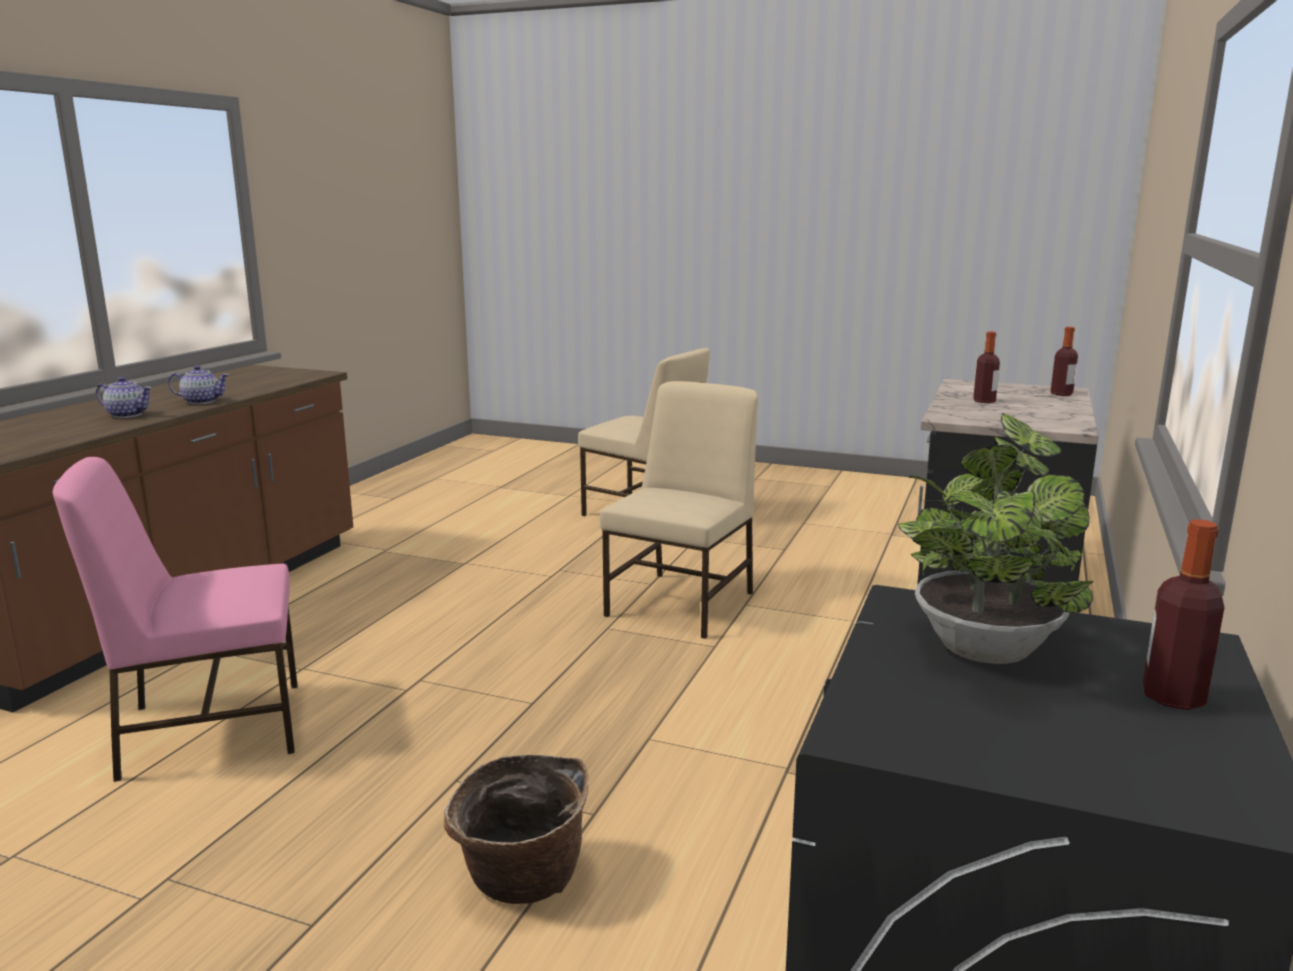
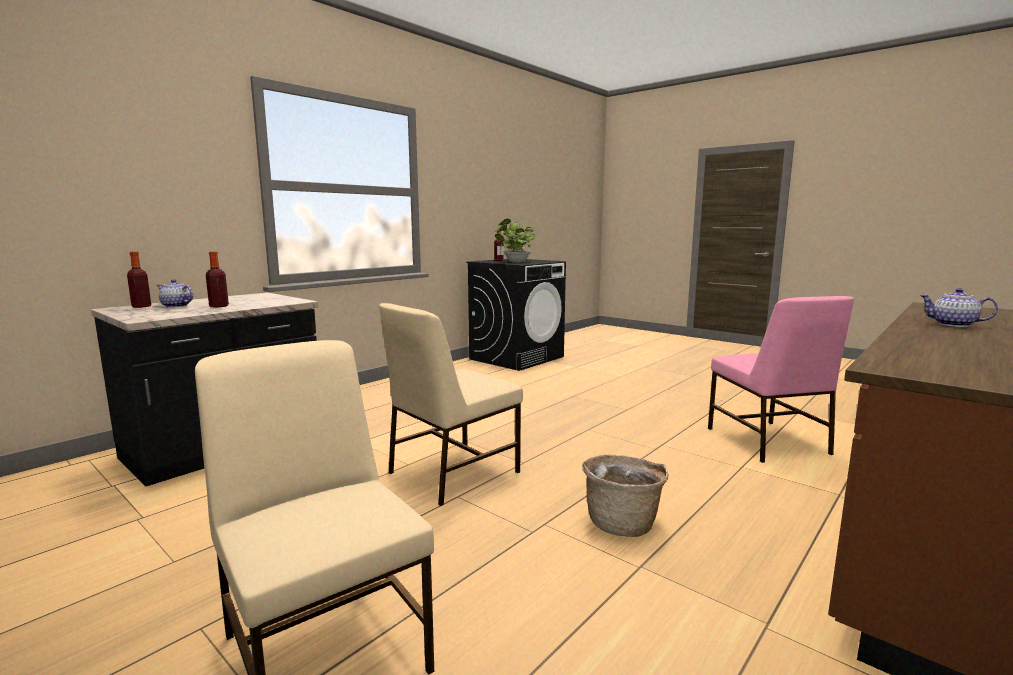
camera: 160 degrees left, 5 degrees down
pink chair [53,457,298,782] -> pink chair turned 75 degrees clockwise [708,296,854,463]
teapot [168,366,229,404] -> teapot moved to [157,279,193,308]
basket [444,755,589,904] -> basket moved to [582,454,669,537]

